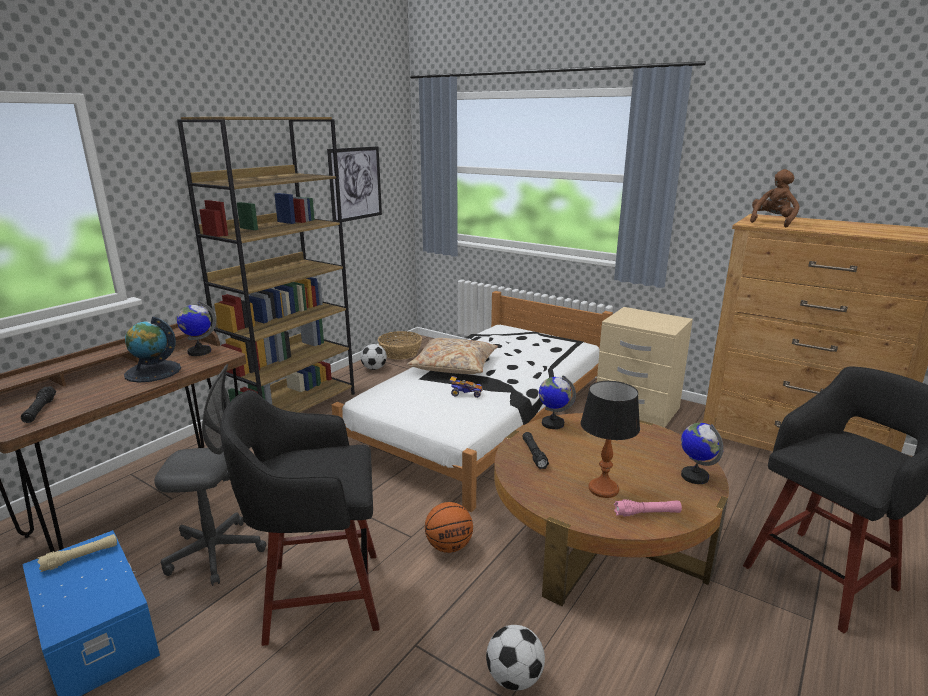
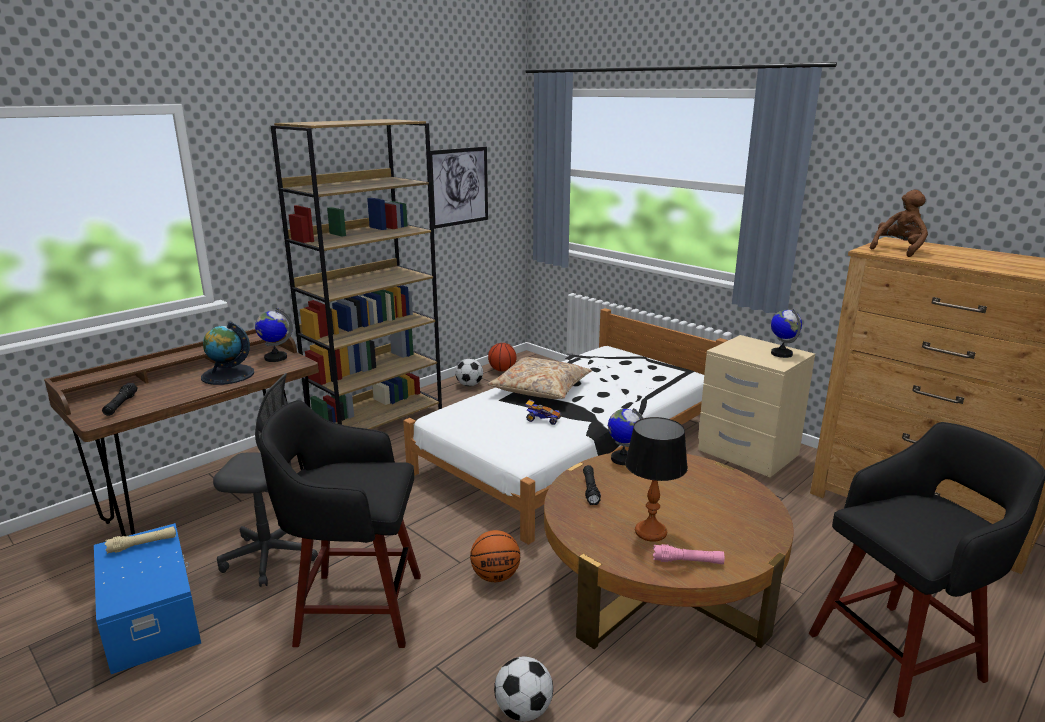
camera: 10 degrees right, 0 degrees up
basket [378,331,422,360] -> basketball [488,343,516,371]
globe [681,423,723,484] -> globe moved to [771,309,802,358]

